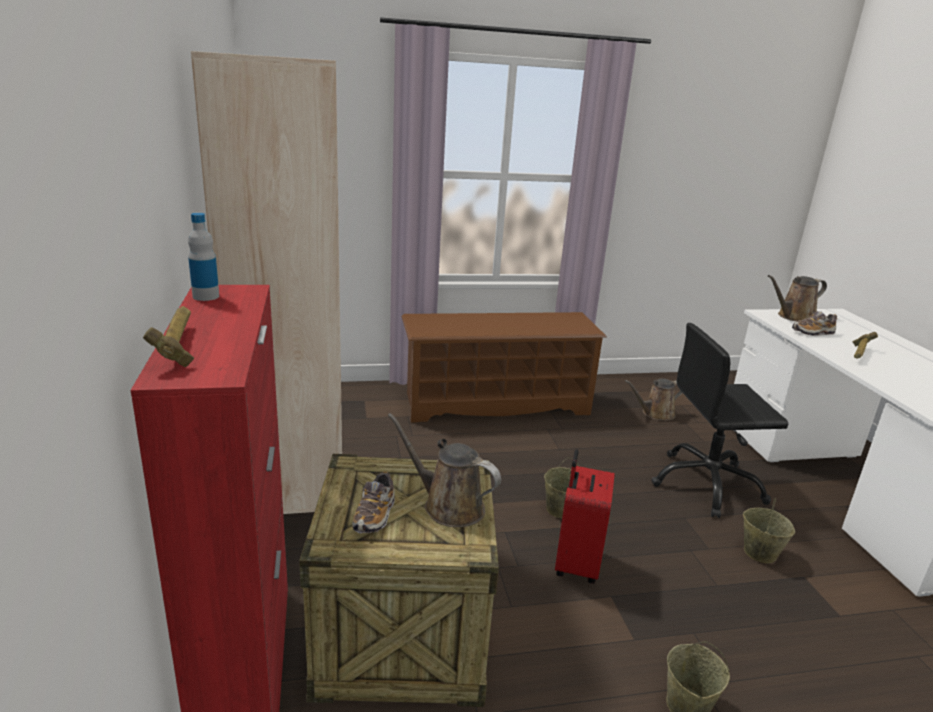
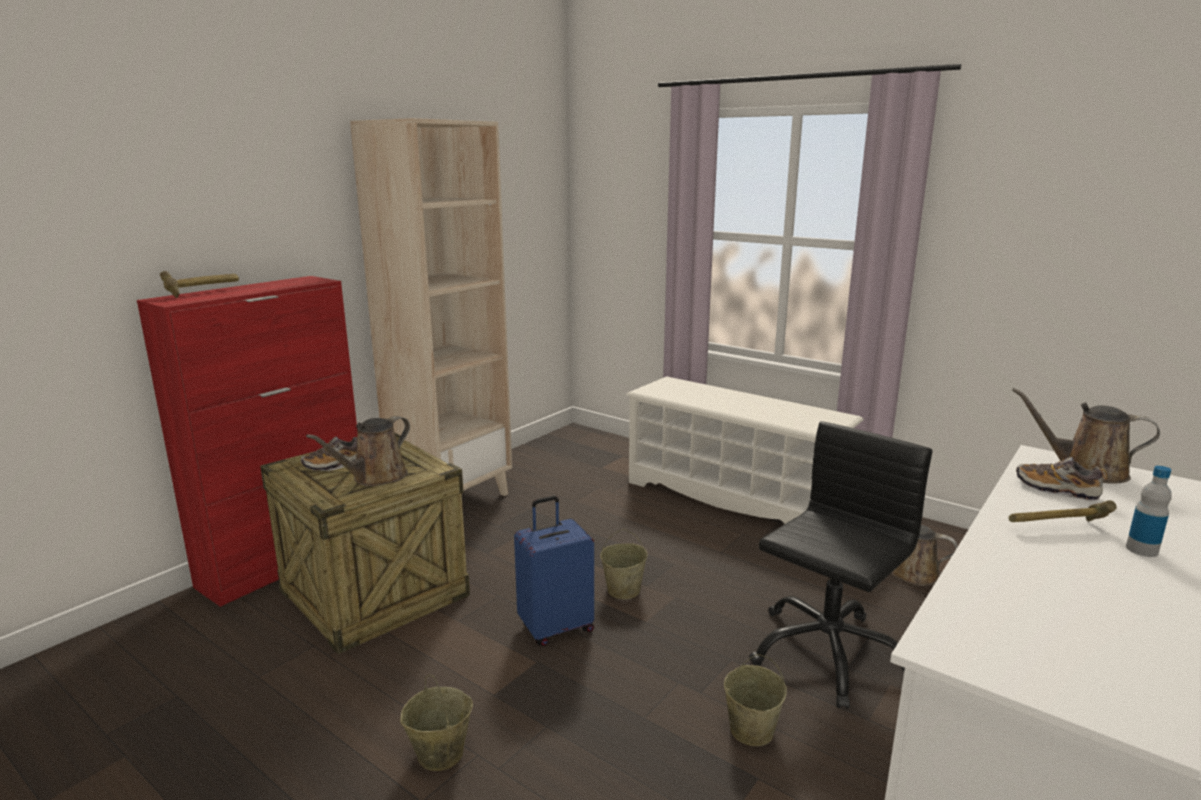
camera: 50 degrees right, 5 degrees down
bottle [188,213,219,301] -> bottle moved to [1126,466,1172,557]
brown watering can [387,413,501,527] -> brown watering can turned 135 degrees counterclockwise [306,416,410,486]
brown shoe rack [401,312,607,423] -> white shoe rack [626,376,864,524]
red suitcase [555,450,615,584] -> blue suitcase [514,496,594,646]
black office chair [651,323,789,518] -> black office chair turned 90 degrees clockwise [749,421,932,709]

